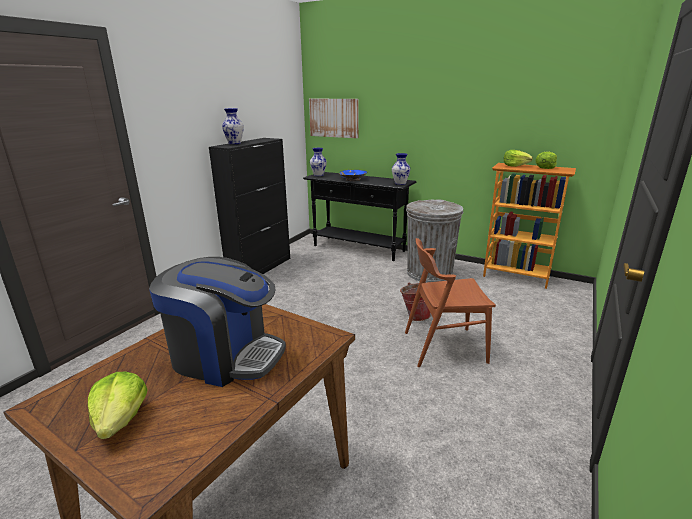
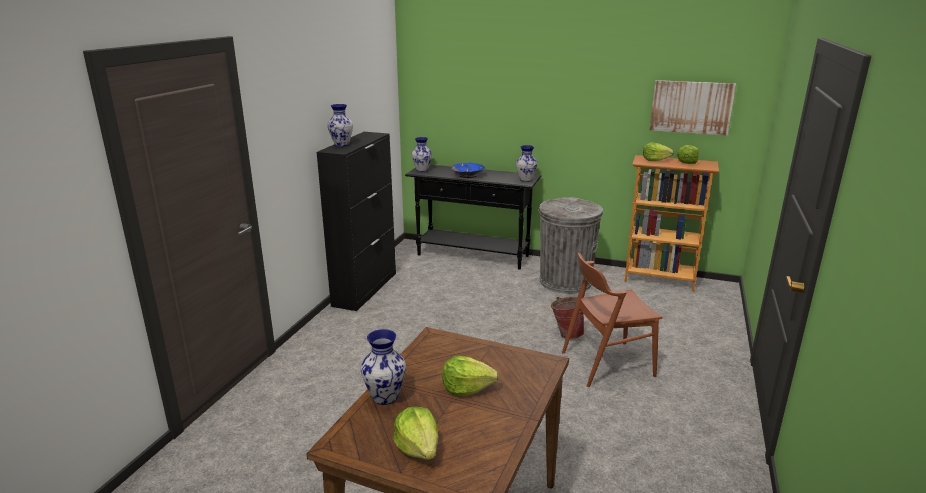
camera: 10 degrees left, 0 degrees up
coffee machine [149,257,286,387] -> lettuce [442,356,499,396]
picture [309,99,359,138] -> picture moved to [650,80,736,136]
none -> vase [361,329,406,405]

